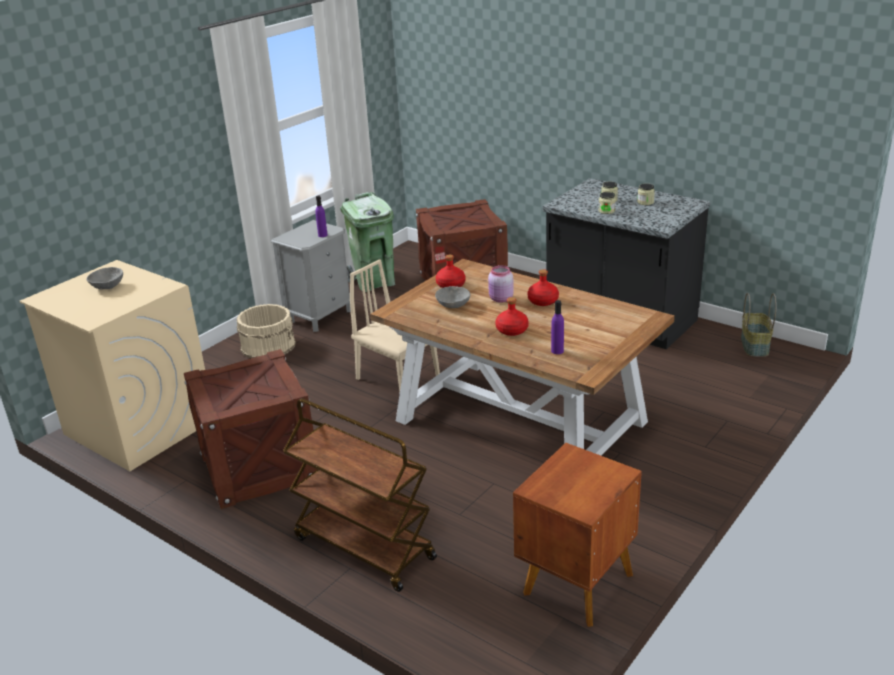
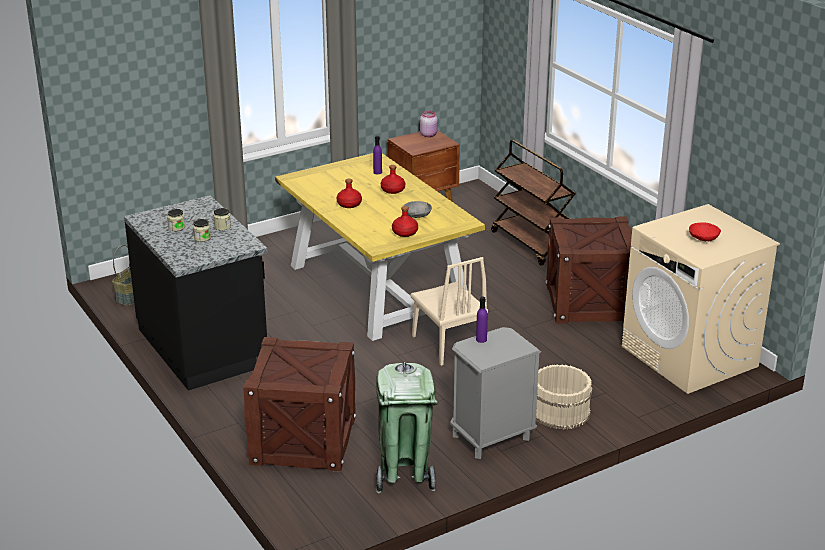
camera: 160 degrees left, 0 degrees up
grey bowl [86,267,123,289] -> red bowl [689,222,721,241]
brown dining table [370,259,675,456] -> yellow dining table [275,153,485,341]
pink jar [488,265,514,303] -> pink jar moved to [420,111,438,137]

